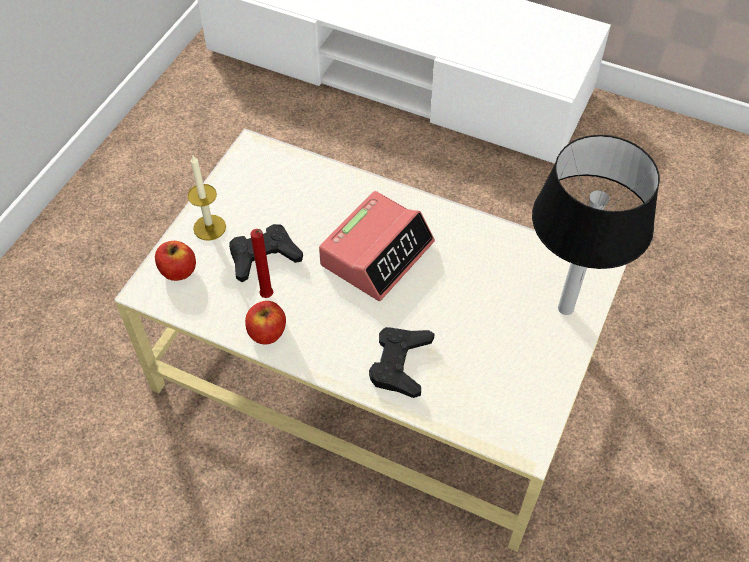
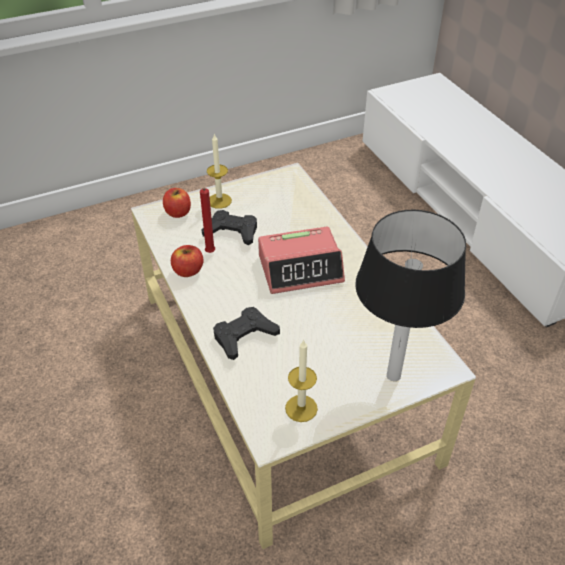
camera: 40 degrees right, 10 degrees down
none -> candle [285,339,318,422]

